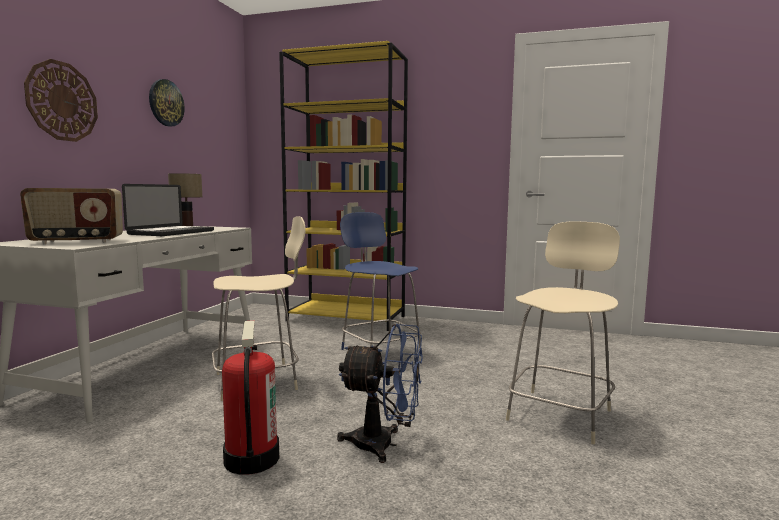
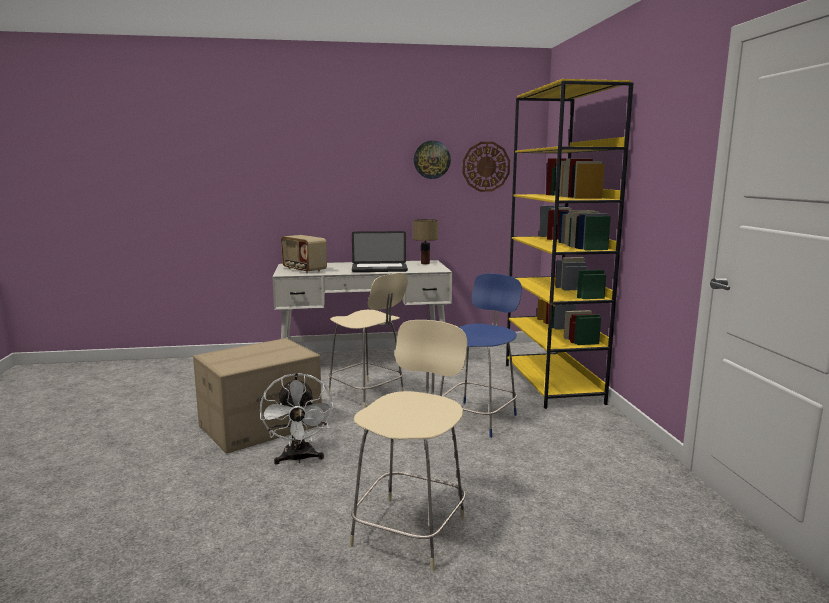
camera: 65 degrees right, 5 degrees up
wall clock [24,59,98,142] -> wall clock moved to [462,142,510,192]
fire extinguisher [222,321,279,475] -> cardboard box [193,338,322,454]
blue fan [337,324,423,463] -> white fan [260,373,333,465]
beige chair [506,221,620,444] -> beige chair turned 75 degrees counterclockwise [350,320,467,571]

